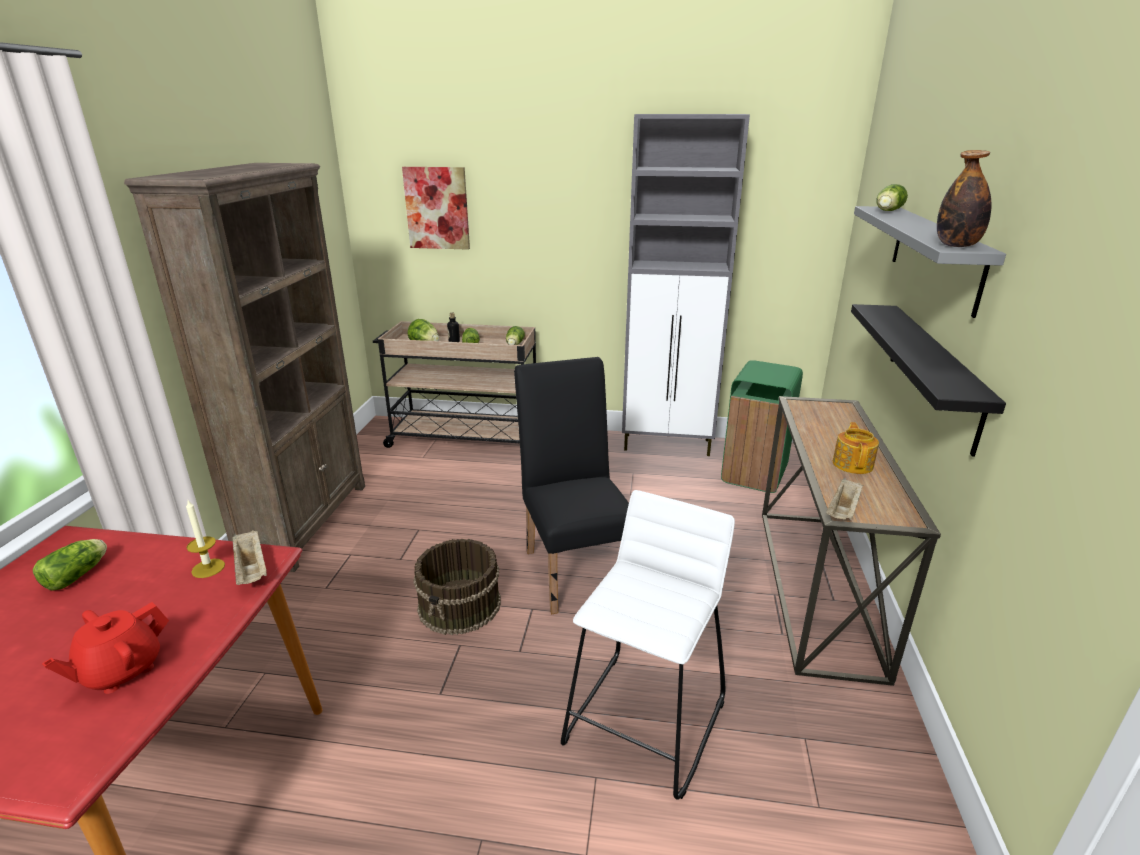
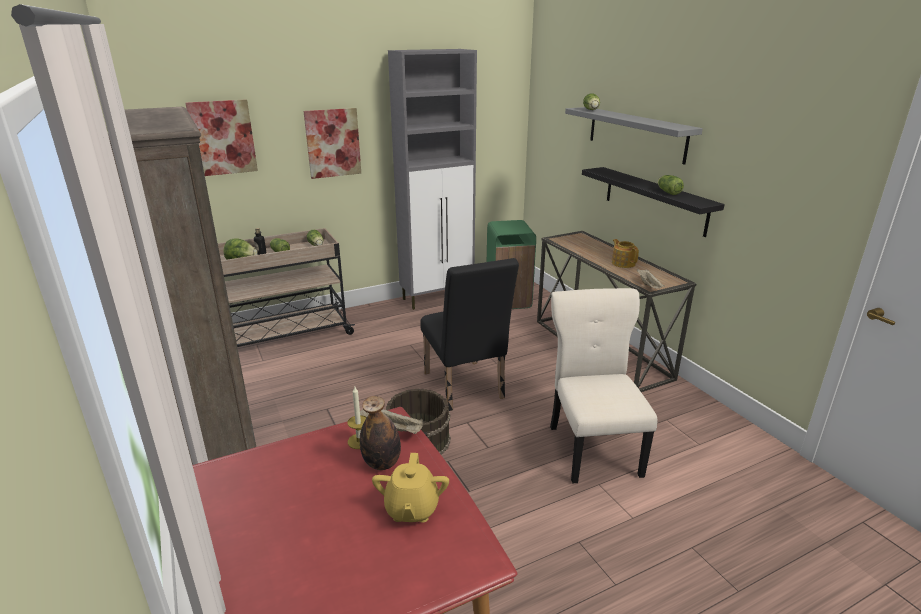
camera: 35 degrees left, 0 degrees up
lettuce [33,539,107,591] -> lettuce moved to [658,175,684,195]
red teapot [42,602,169,694] -> yellow teapot [372,453,449,523]
black chair [514,357,629,614] -> black chair turned 150 degrees counterclockwise [420,258,519,411]
white stool [561,490,735,800] -> beige chair [550,288,657,483]
bottle [937,150,991,247] -> bottle moved to [360,396,401,470]
none -> picture [304,108,361,179]

